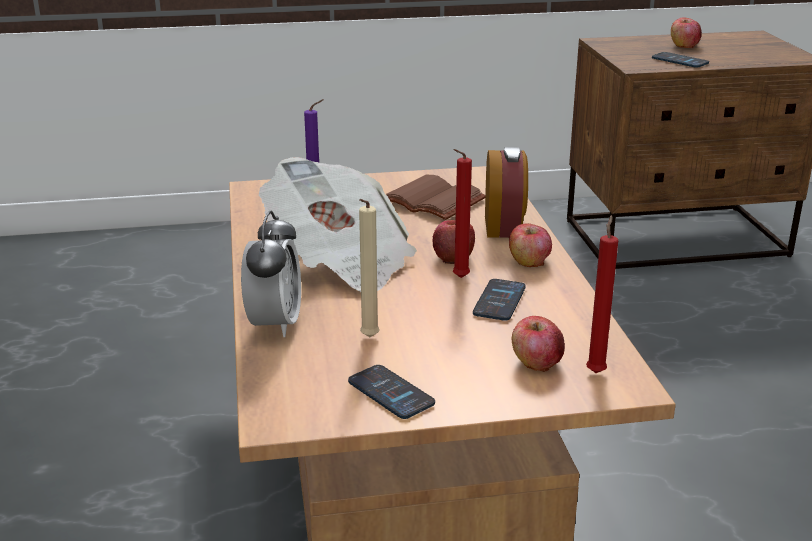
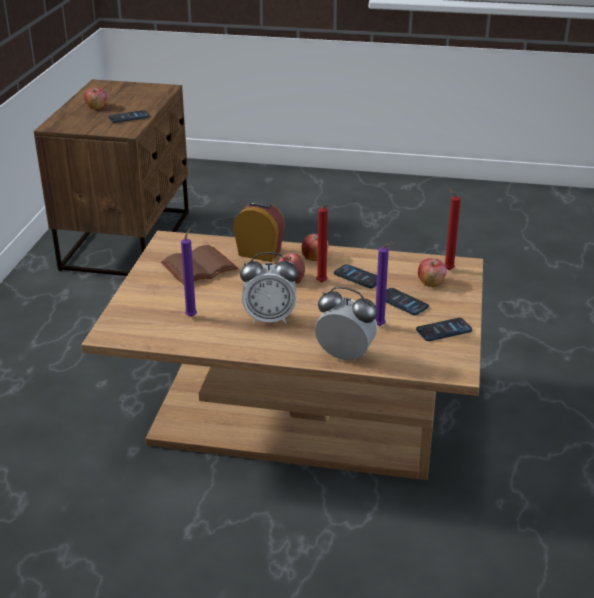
camera: 70 degrees left, 5 degrees up
newspaper [259,157,417,292] -> alarm clock [240,252,298,324]
beige candle [359,199,380,337] -> purple candle [375,243,392,326]
none -> phone [386,288,429,315]

